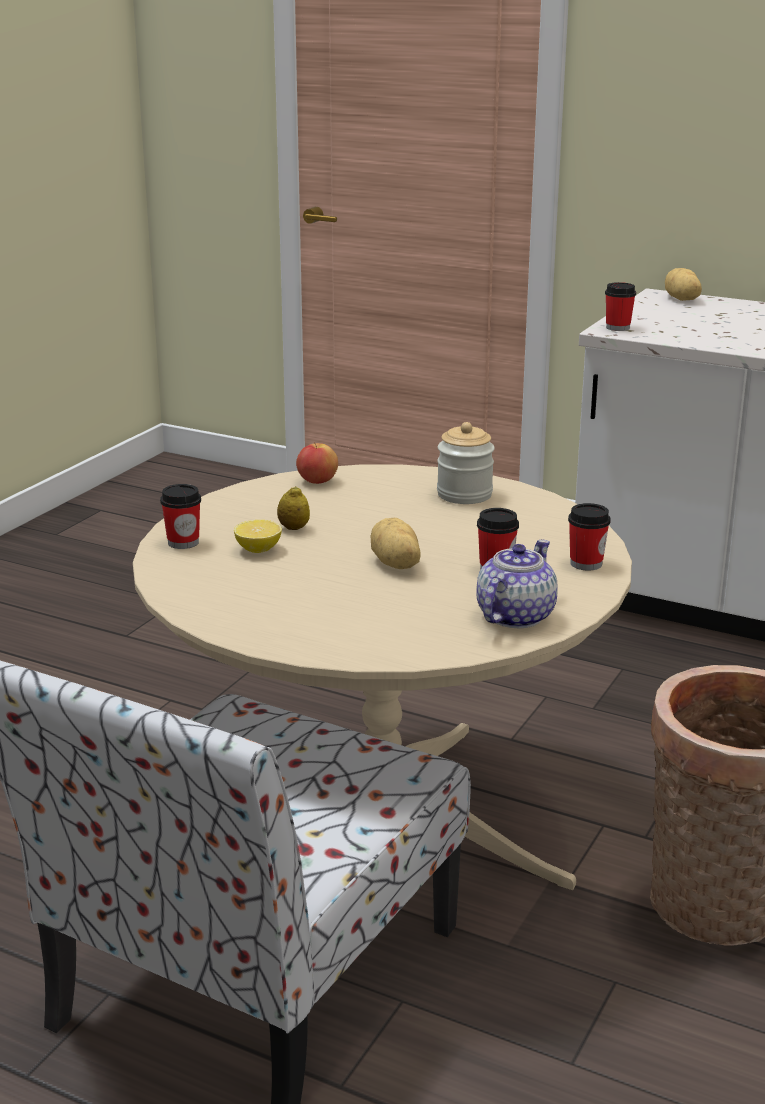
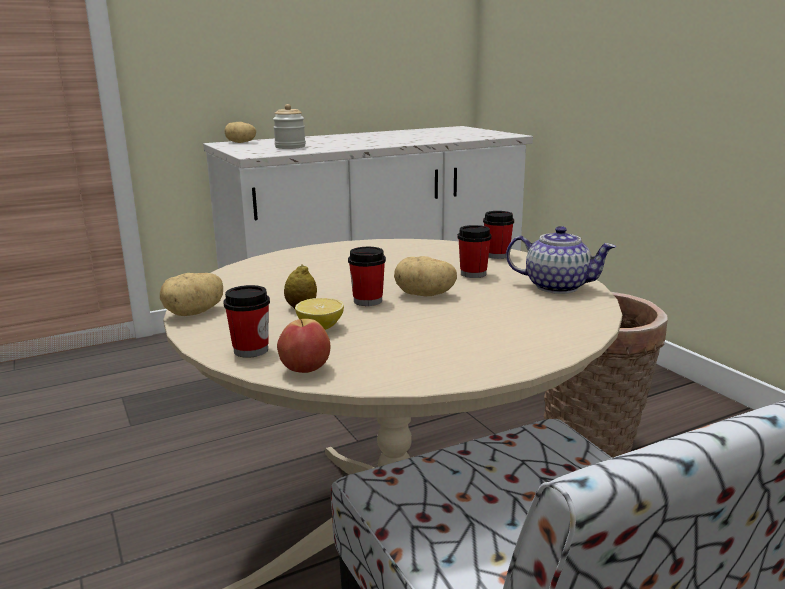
camera: 55 degrees left, 5 degrees down
apple [296,442,338,484] -> apple moved to [277,319,330,373]
jar [437,422,495,504] -> jar moved to [273,104,306,149]
teapot [476,540,558,628] -> teapot turned 135 degrees clockwise [506,226,616,294]
cup [605,282,636,331] -> cup moved to [348,247,386,306]
none -> potato [160,273,223,316]

